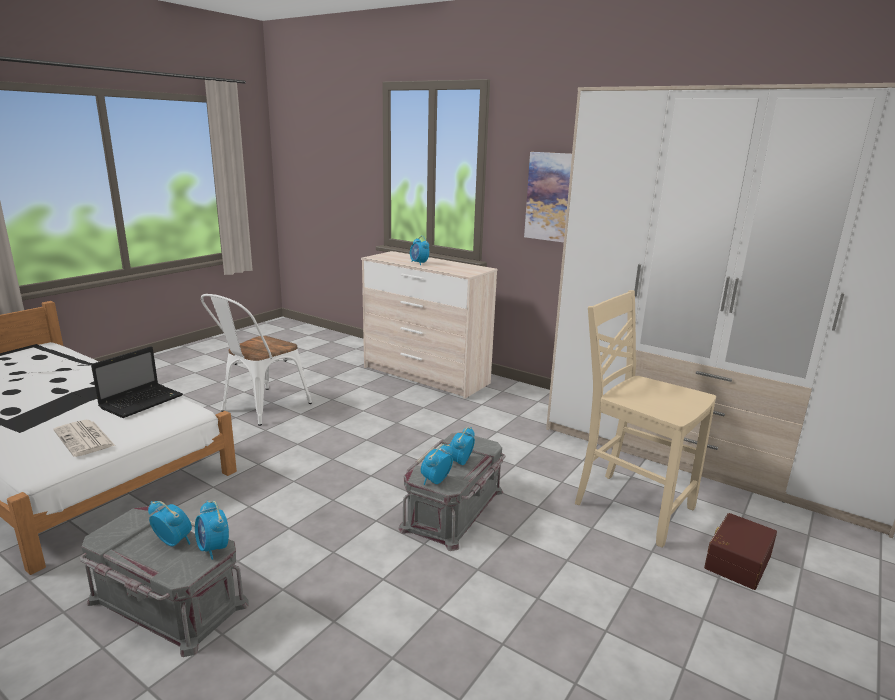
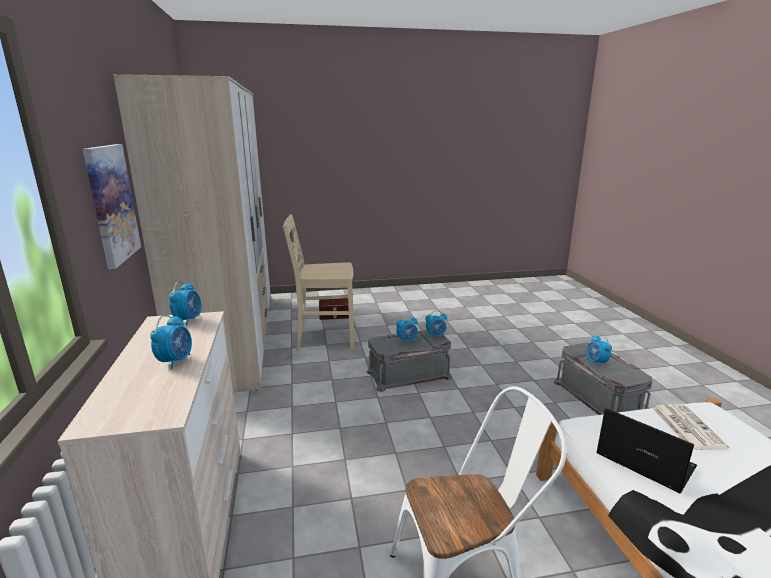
camera: 135 degrees left, 0 degrees up
laptop [91,346,183,418] -> laptop turned 60 degrees clockwise [596,408,697,493]
alarm clock [195,500,229,560] -> alarm clock moved to [169,281,201,326]
beige chair [575,290,716,548] -> beige chair turned 90 degrees clockwise [283,214,355,351]

